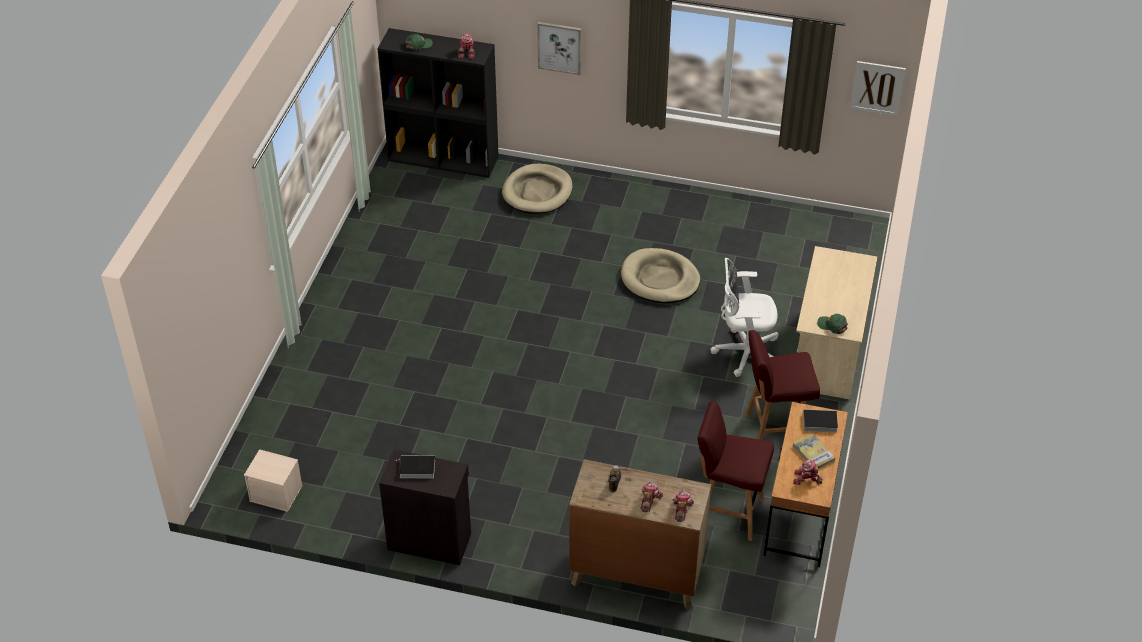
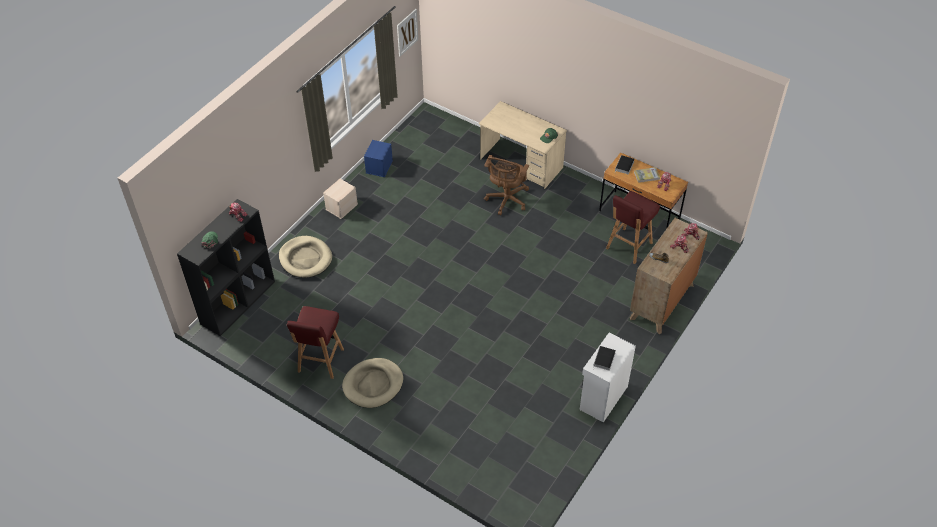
camera: 70 degrees left, 5 degrees up
beige storage box [244,449,303,512] -> beige storage box moved to [323,179,358,219]
black cabinet [379,450,471,565] -> white cabinet [579,333,636,422]
picture [537,22,581,75] -> none
beige dog bed [621,248,700,303] -> beige dog bed moved to [342,358,403,408]
white office chair [711,258,779,377] -> brown office chair [484,155,529,215]
red stool [745,330,820,440] -> red stool moved to [287,306,344,379]
none -> blue storage box [364,140,393,177]

